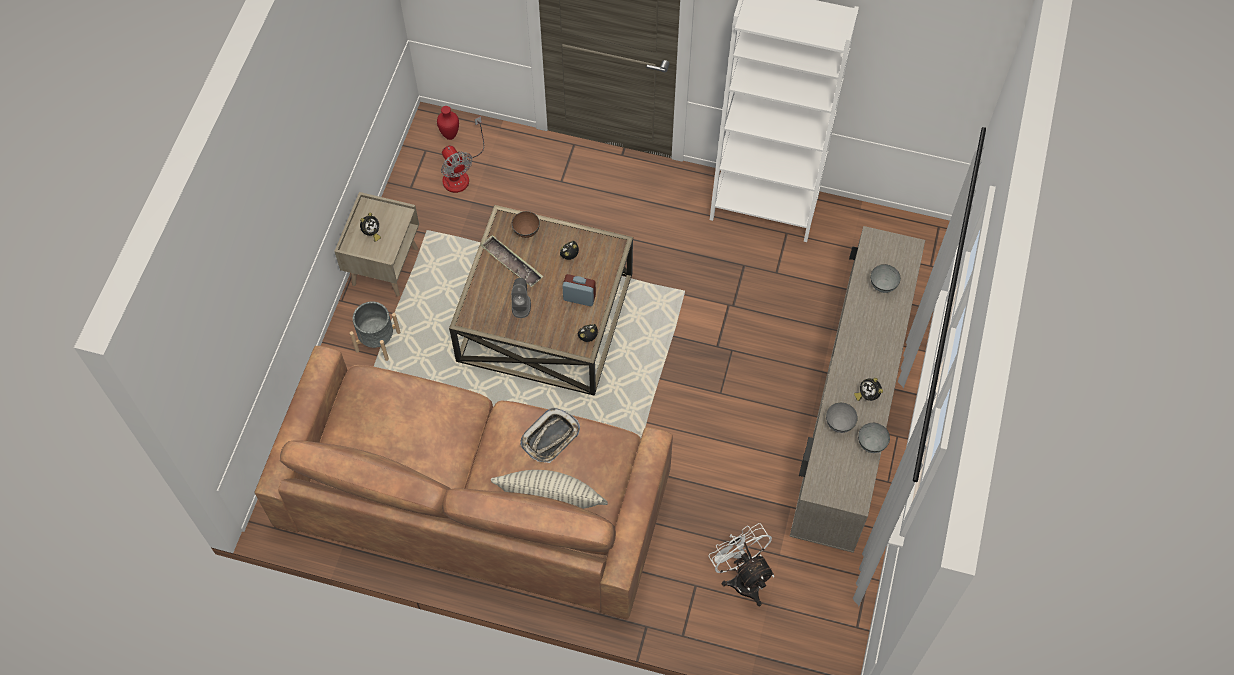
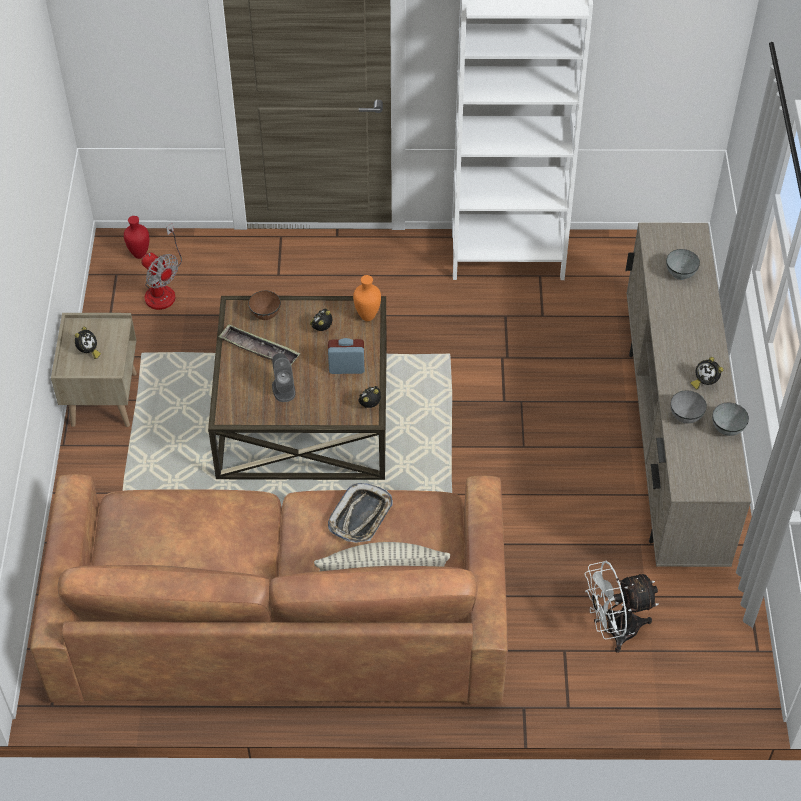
camera: 15 degrees left, 10 degrees down
grey planter [350,302,400,361] -> none
white fan [709,523,774,606] -> white fan turned 60 degrees counterclockwise [584,561,658,653]
none -> orange vase [353,275,381,321]

